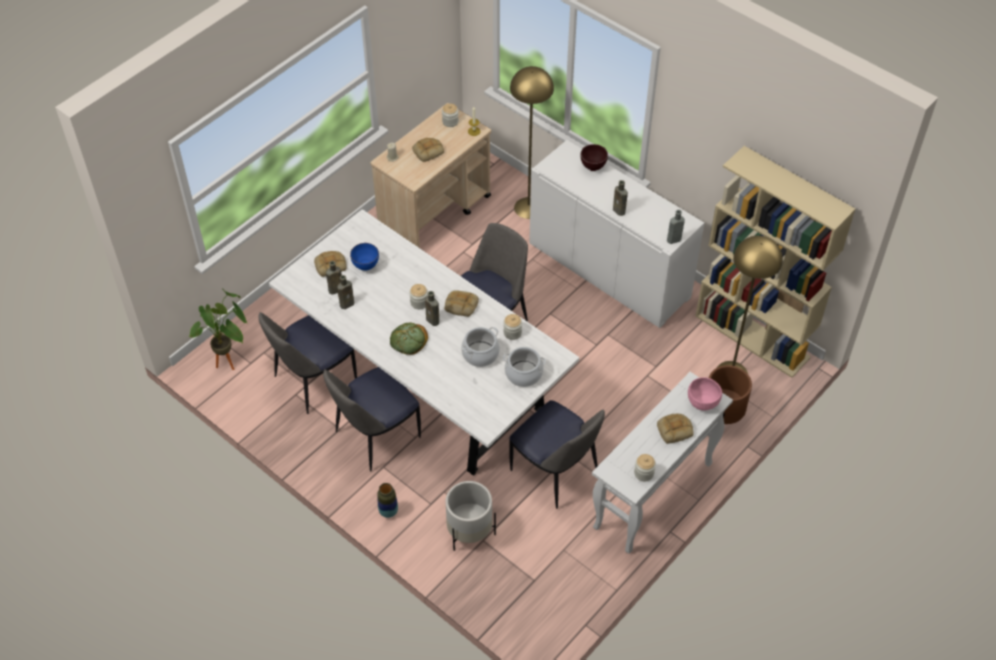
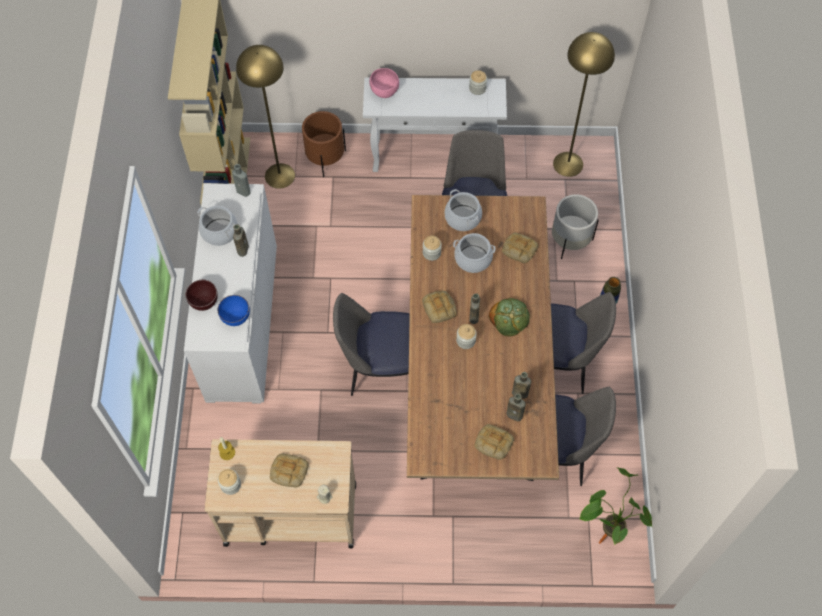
camera: 130 degrees left, 10 degrees up
white dining table [269,209,579,476] -> brown dining table [407,195,559,481]
blue bowl [350,243,379,271] -> blue bowl moved to [218,295,250,326]
yellow floor lamp [510,66,554,219] -> yellow floor lamp moved to [553,32,615,177]
bread [657,414,694,444] -> bread moved to [502,233,538,263]
none -> cooking pot [197,206,238,246]

